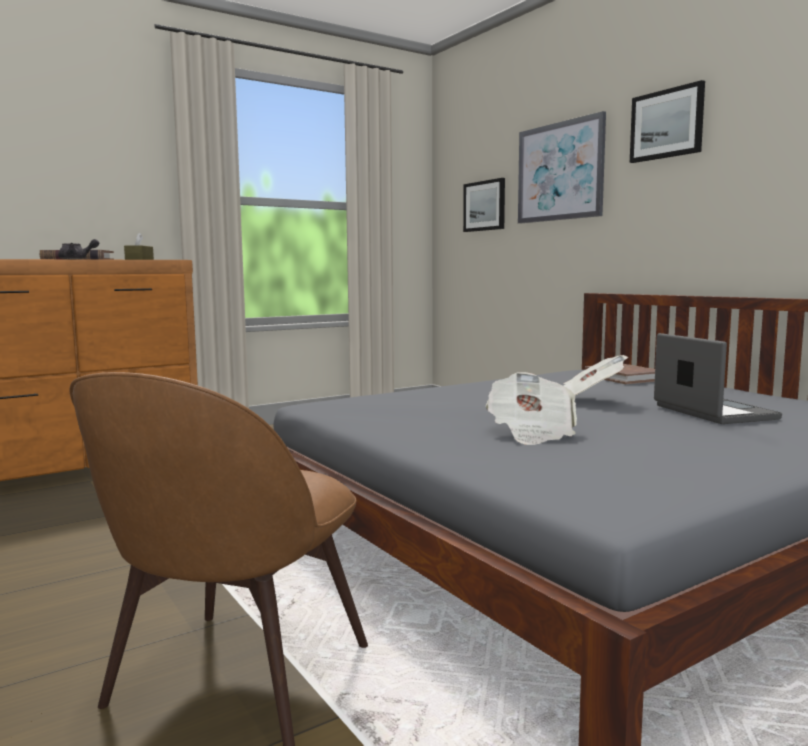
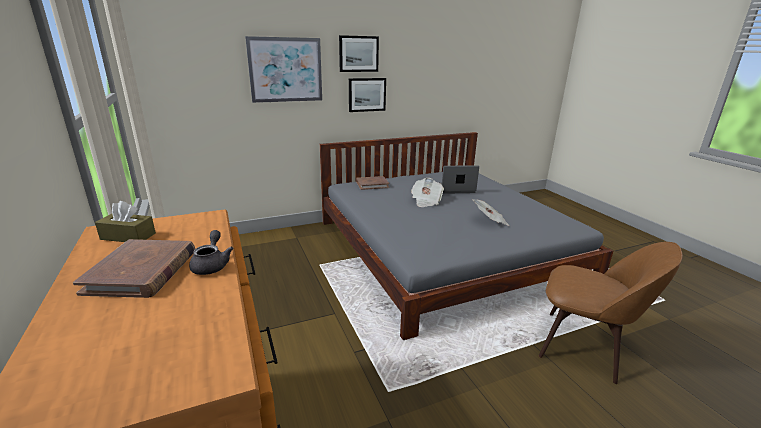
camera: 80 degrees left, 15 degrees up
picture [463,178,505,232] -> picture moved to [349,78,386,112]

